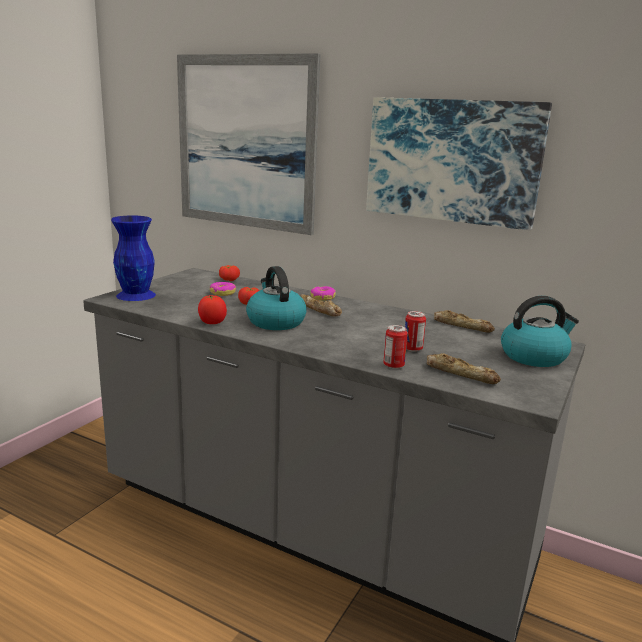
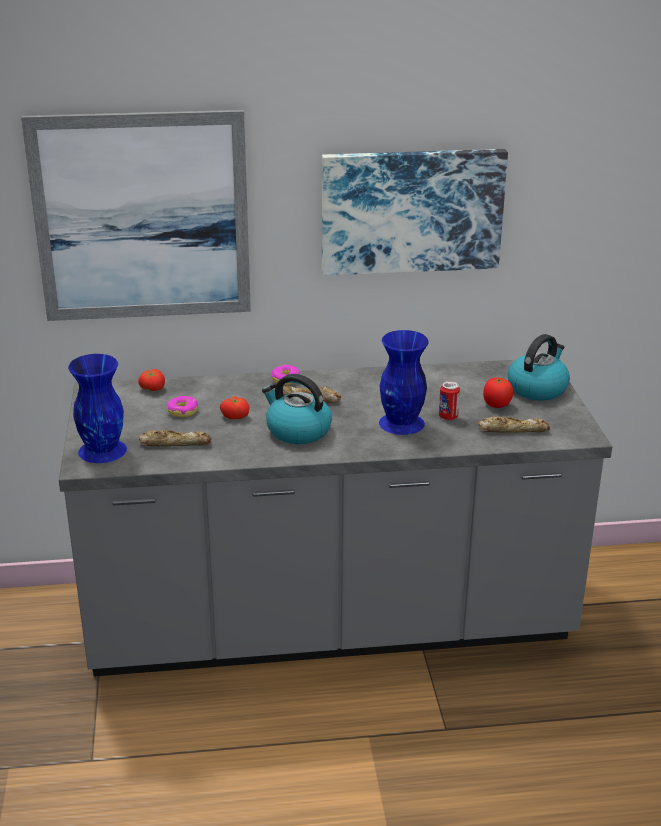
camera: 35 degrees left, 10 degrees up
tomato [198,295,227,324] -> tomato moved to [483,377,513,408]
can [383,325,408,369] -> none
bread [434,310,495,333] -> bread moved to [139,430,212,446]
none -> blue vase [379,330,429,435]

